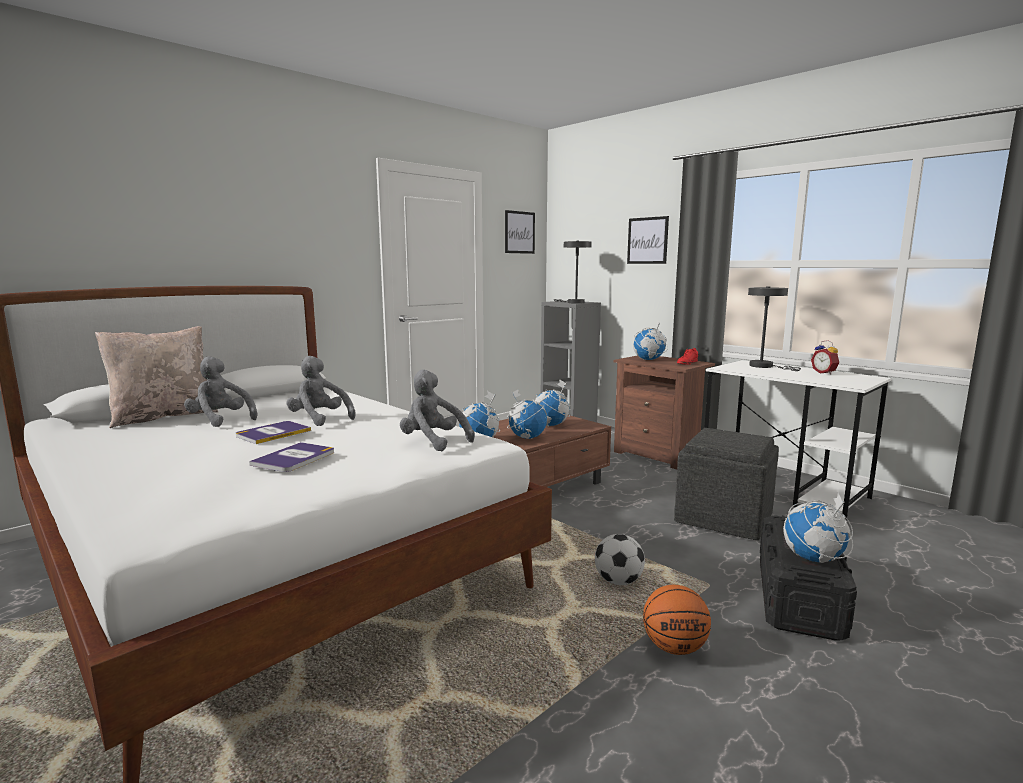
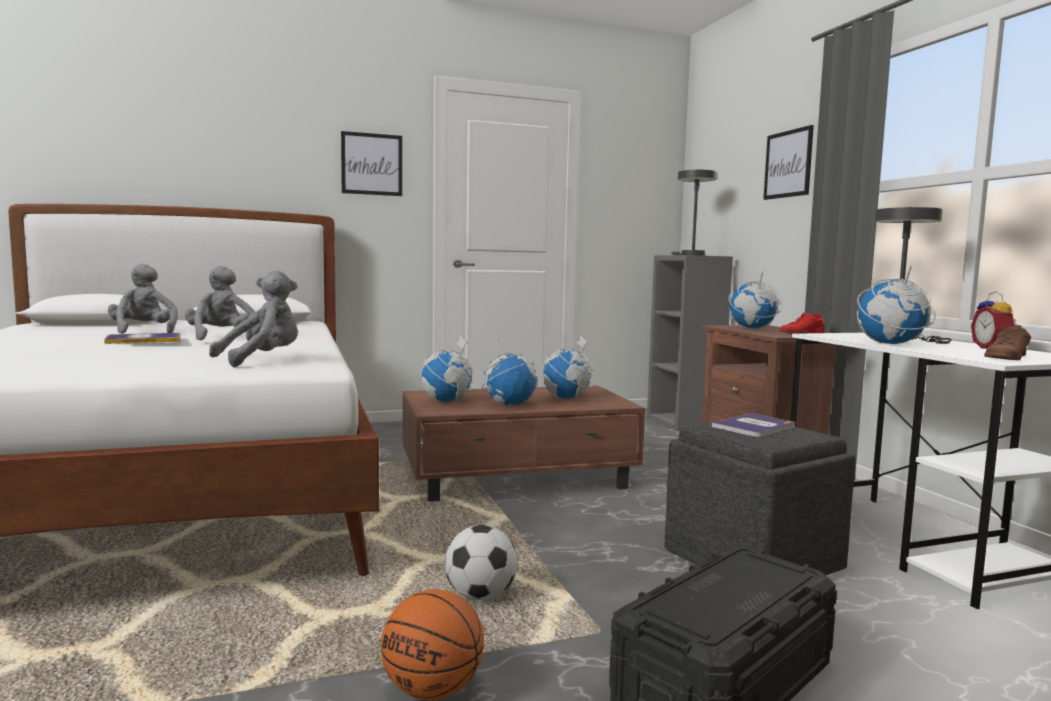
camera: 25 degrees right, 5 degrees down
beige pillow [95,326,218,428] -> none
book [249,442,334,472] -> book moved to [712,414,795,437]
grey plush toy [400,370,475,451] -> grey plush toy turned 75 degrees clockwise [209,270,298,367]
picture [505,210,535,254] -> picture moved to [341,131,402,196]
globe [783,493,853,563] -> globe moved to [857,261,936,344]
none -> brown shoe [984,325,1031,360]

